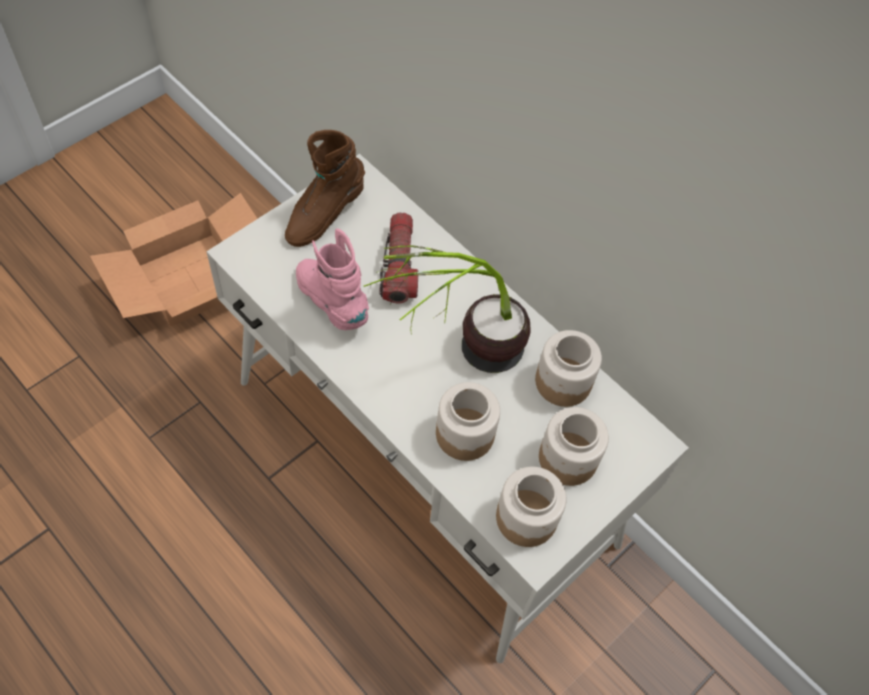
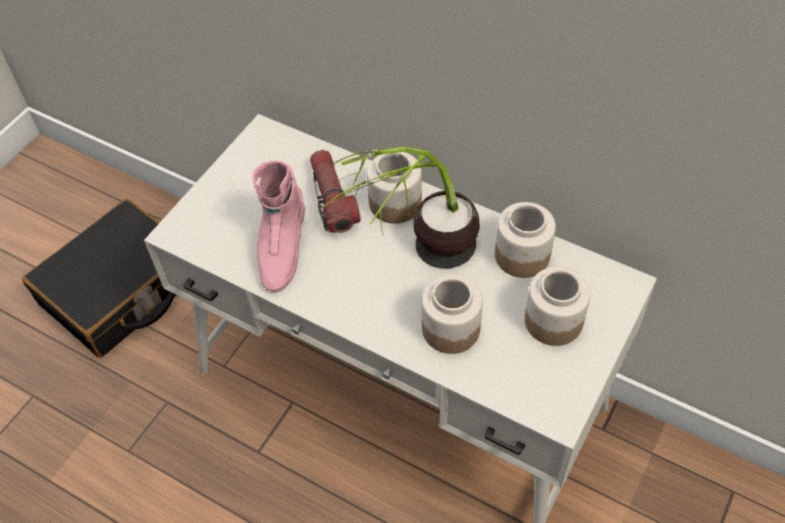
camera: 10 degrees left, 5 degrees down
cardboard box [90,193,257,327] -> black suitcase [22,199,177,358]
brown boot [285,130,365,247] -> none
pink boot [296,228,369,330] -> pink boot turned 120 degrees counterclockwise [252,160,305,292]
jar [496,467,567,547] -> jar moved to [367,152,422,224]

